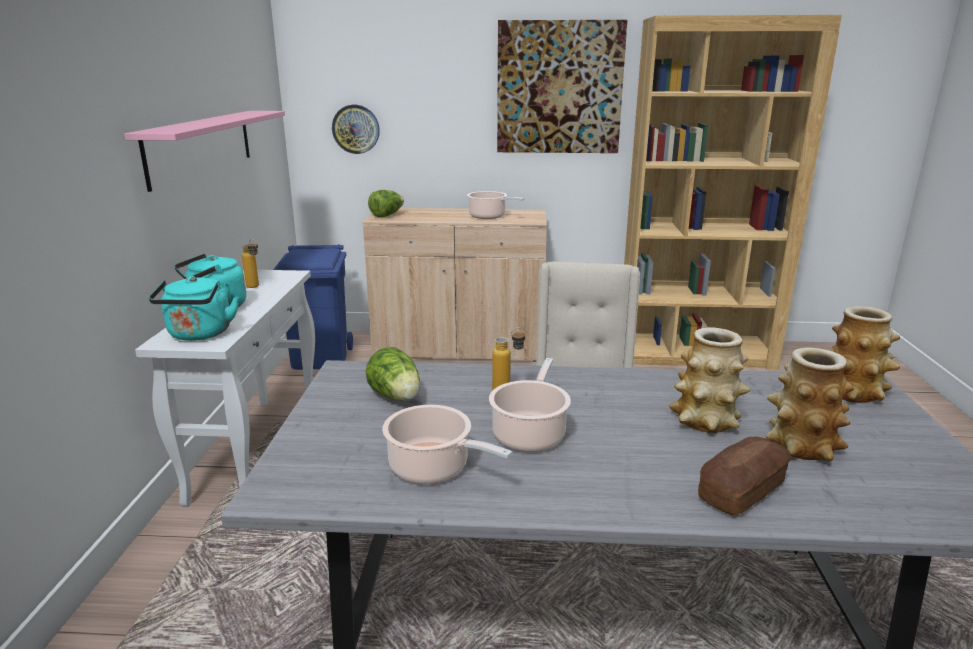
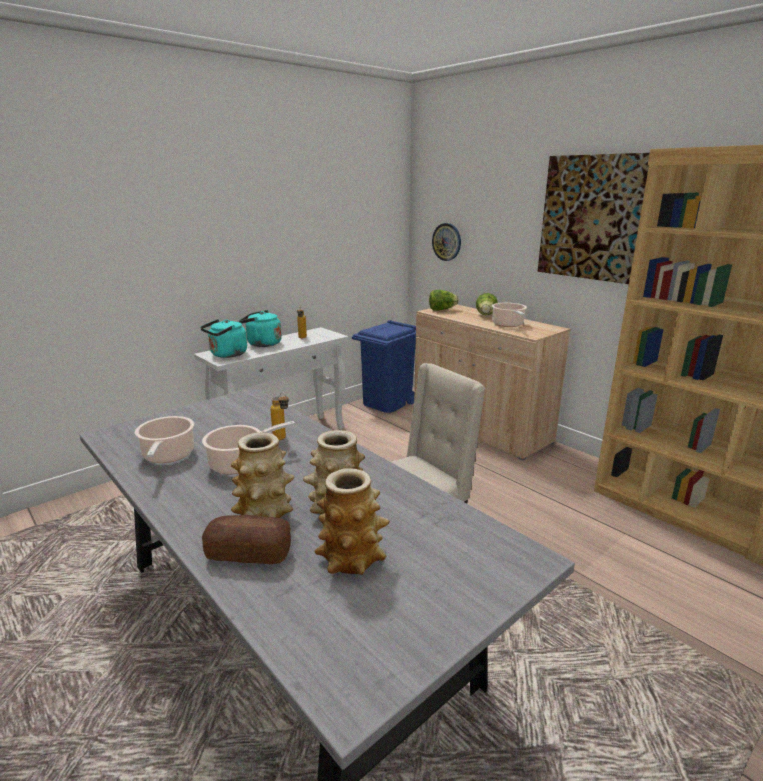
camera: 45 degrees right, 0 degrees up
pink shelf [124,111,285,192] -> none
lettuce [366,347,420,401] -> lettuce moved to [476,293,498,315]
vase [829,306,900,403] -> vase moved to [231,433,294,518]

